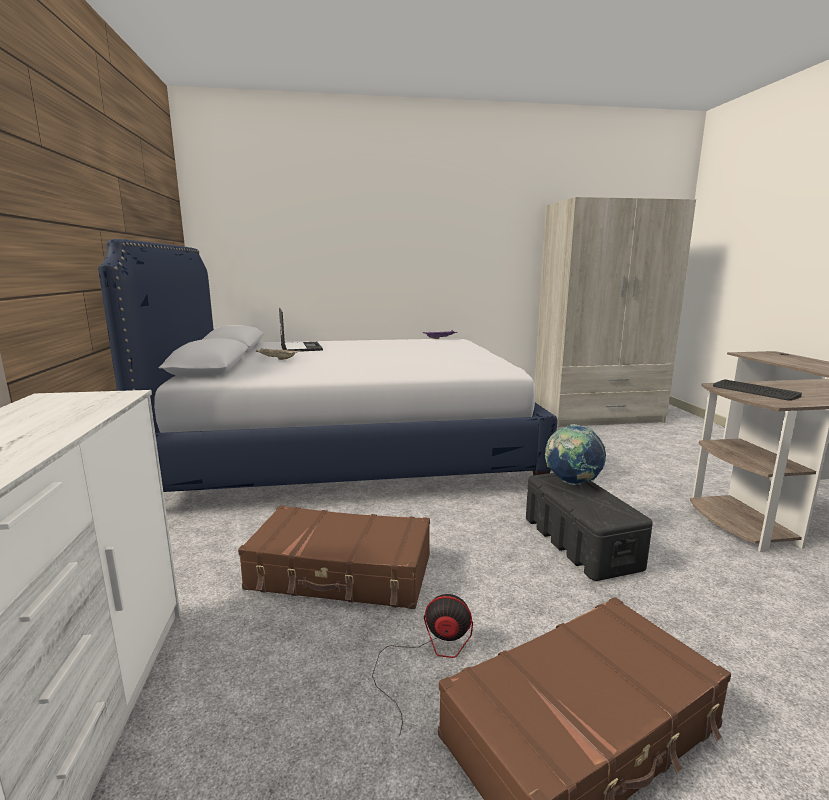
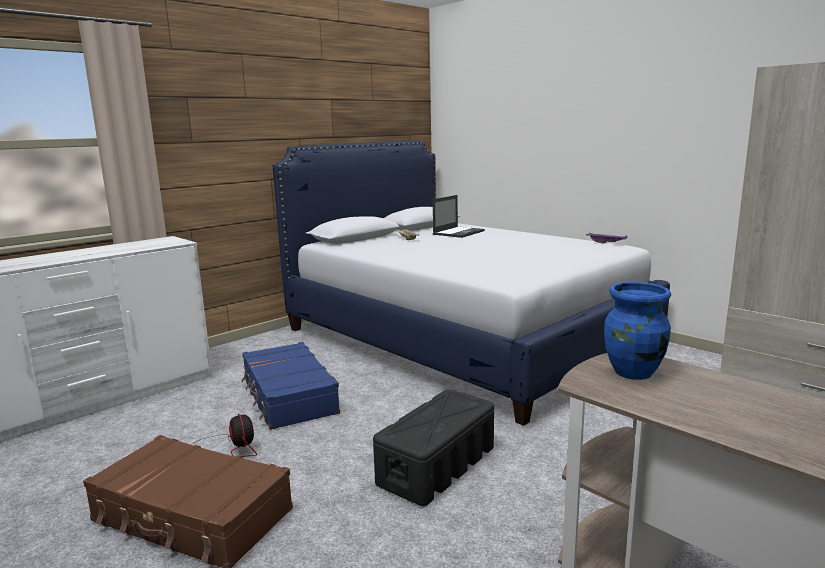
camera: 55 degrees right, 0 degrees up
brown suitcase [238,505,430,609] -> blue suitcase [241,342,340,430]
globe [545,424,606,485] -> none
keyboard [713,379,802,401] -> blue vase [604,282,671,380]

